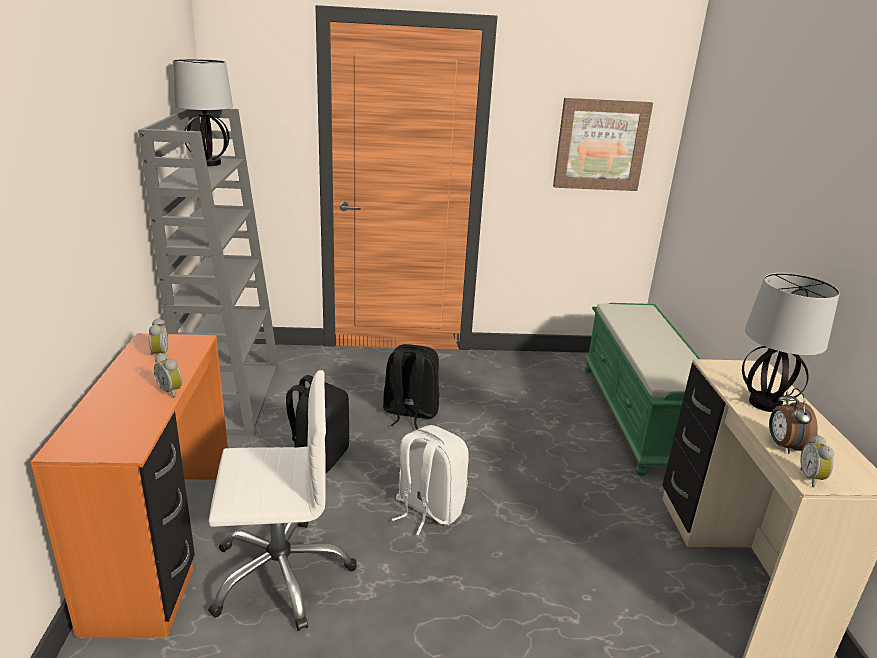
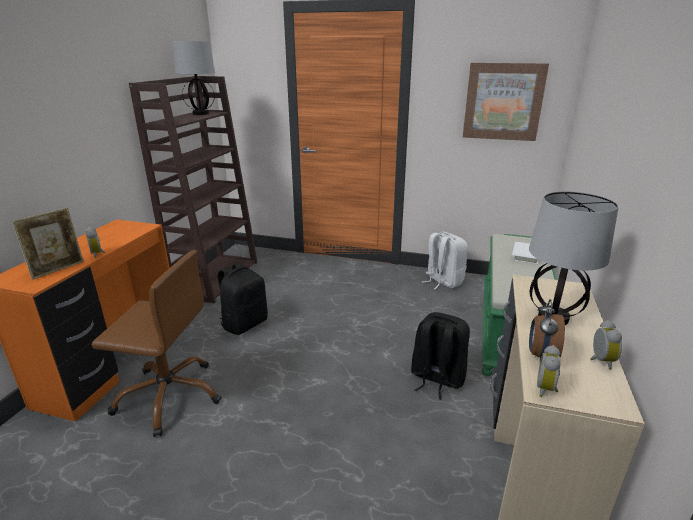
camera: 20 degrees right, 0 degrees up
grey bookcase [138,109,279,436] -> brown bookcase [129,76,258,303]
alarm clock [149,318,168,356] -> alarm clock moved to [590,320,622,370]
white office chair [208,370,357,631] -> brown office chair [92,250,222,437]
black backpack [383,344,439,430] -> black backpack moved to [411,312,470,399]
white backpack [391,425,469,535] -> white backpack moved to [422,232,468,289]
none -> picture frame [12,208,84,280]
none -> white book [511,242,539,264]

